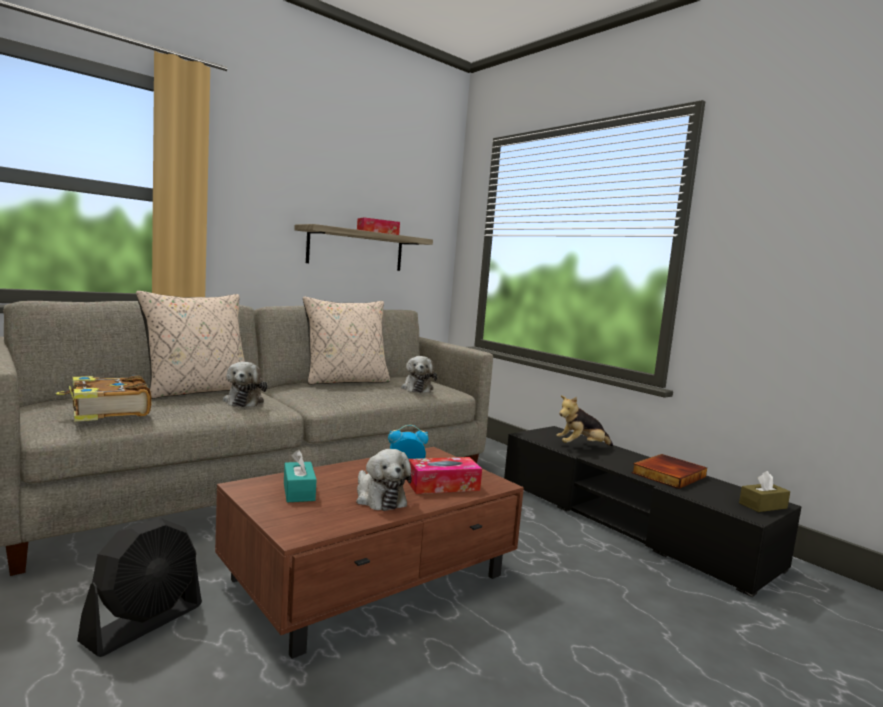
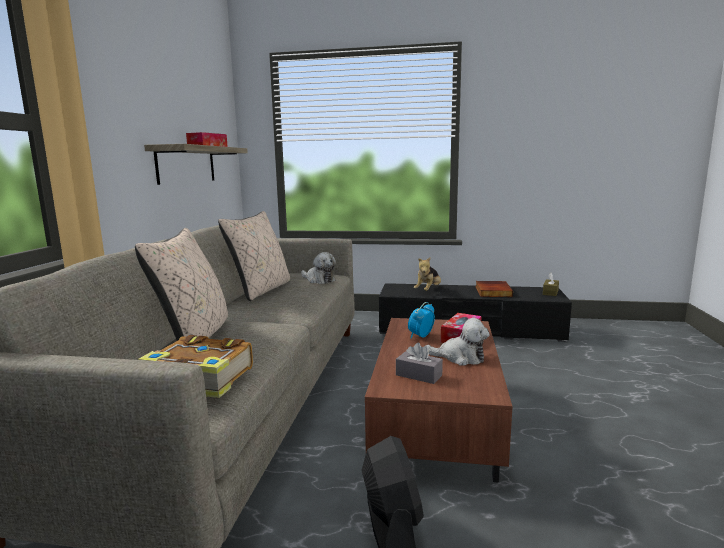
camera: 40 degrees left, 5 degrees up
plush toy [223,362,267,407] -> none
turquoise tissue box [284,450,317,502] -> grey tissue box [396,343,443,384]

